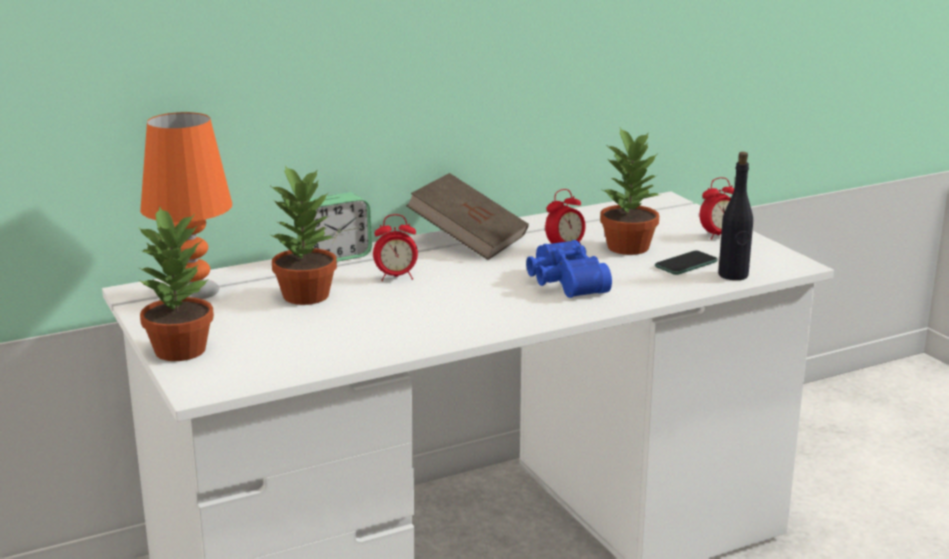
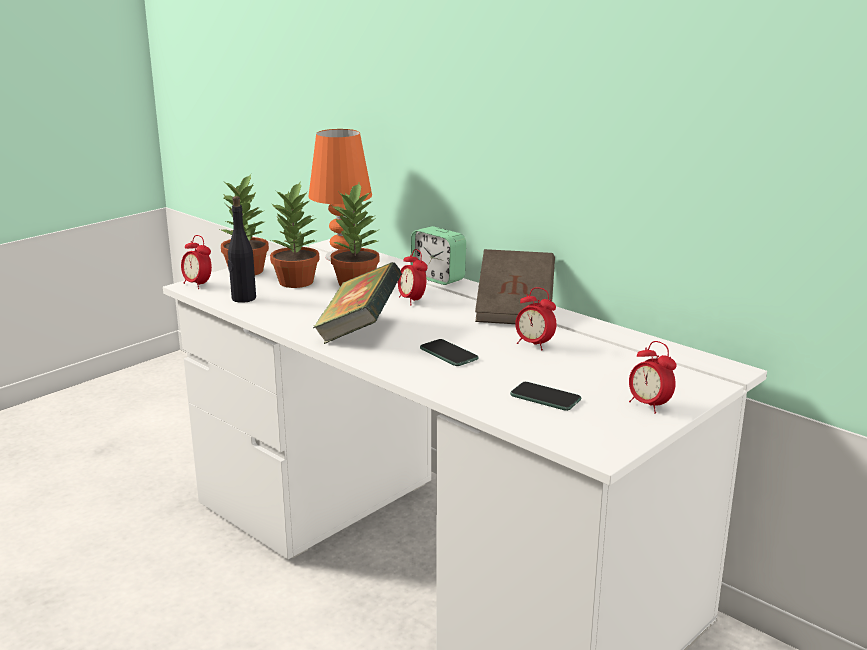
camera: 70 degrees right, 0 degrees up
blue binoculars [526,240,612,298] -> phone [420,339,479,366]
potted plant [600,128,662,255] -> potted plant moved to [270,182,320,288]
black bottle [718,152,753,280] -> black bottle moved to [228,196,256,303]
none -> alarm clock [181,235,212,289]
none -> book [313,262,402,344]

